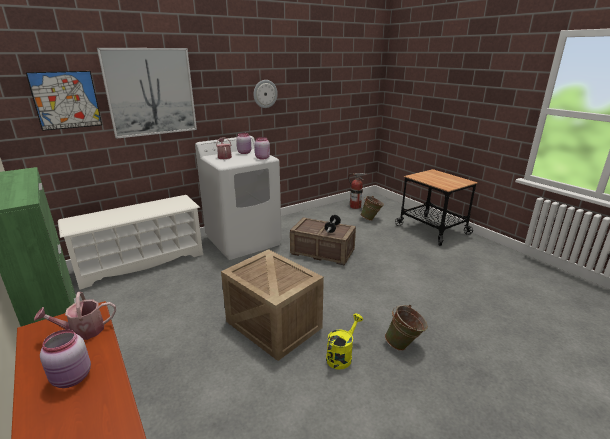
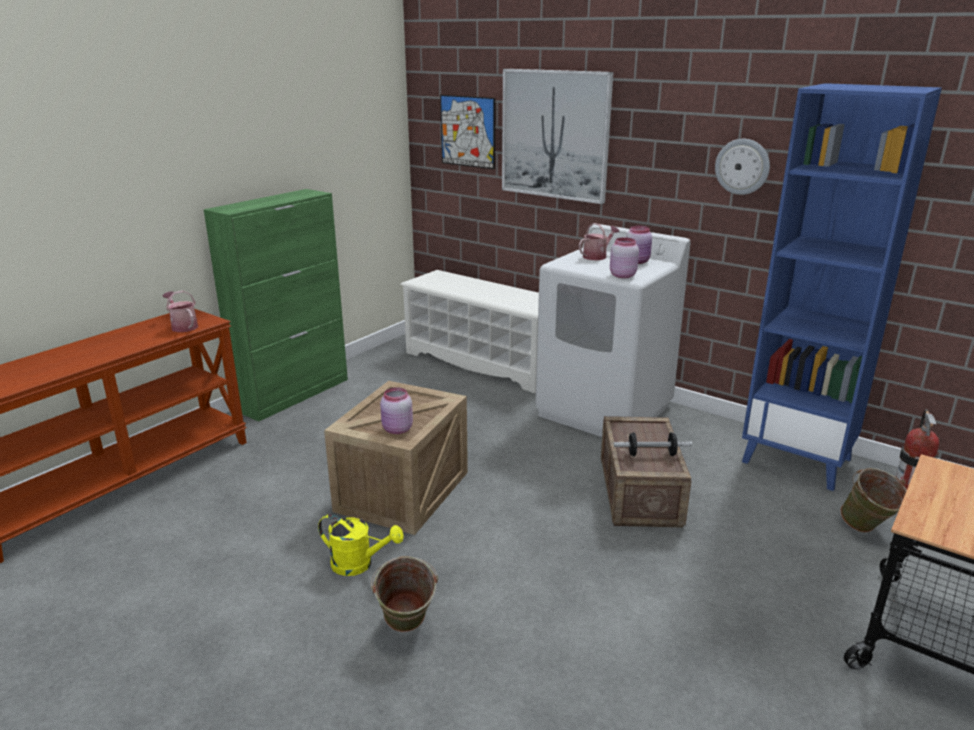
camera: 70 degrees right, 0 degrees up
pink jar [40,329,91,388] -> pink jar moved to [380,387,413,434]
none -> blue bookcase [742,83,942,491]

